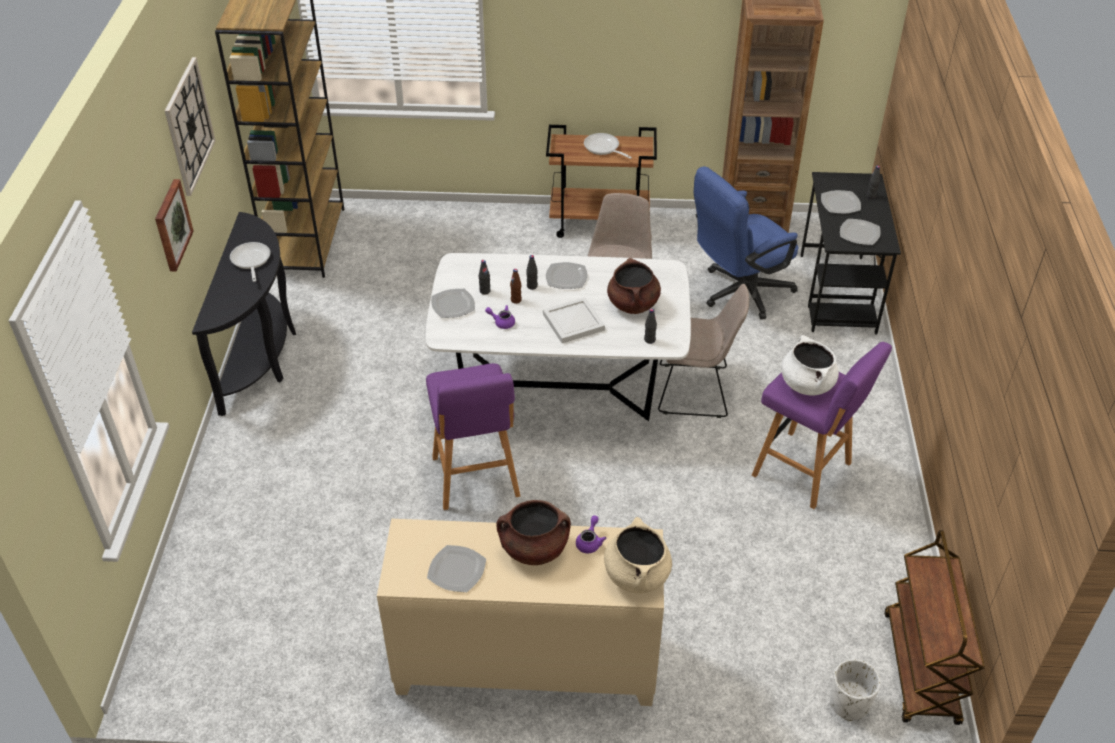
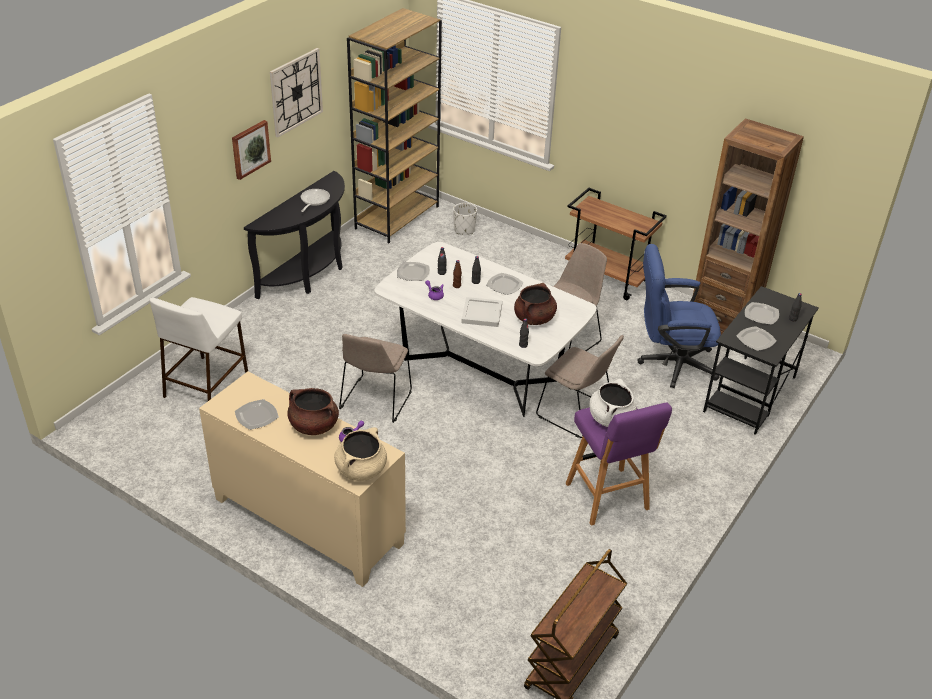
camera: 30 degrees right, 5 degrees down
purple stool [426,363,520,510] -> beige chair [339,334,412,423]
frying pan [584,133,632,159] -> none
white planter [830,659,881,721] -> white planter moved to [453,203,477,235]
none -> white stool [149,297,248,401]

